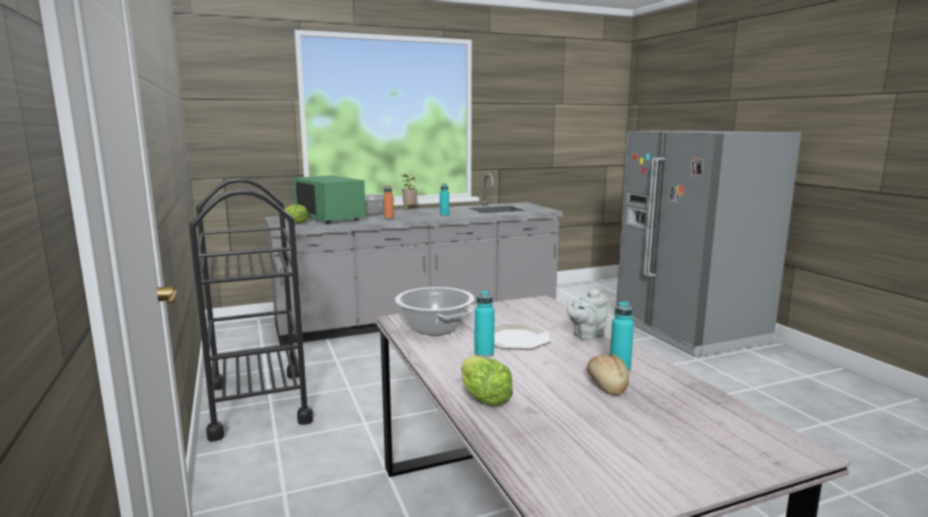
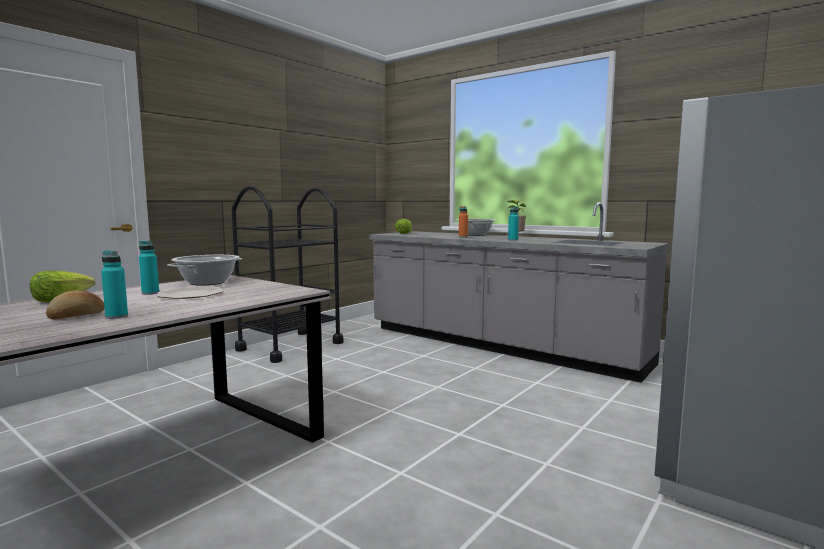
camera: 60 degrees right, 5 degrees down
green microwave [292,175,366,224] -> none
grey teapot [567,288,608,341] -> none

